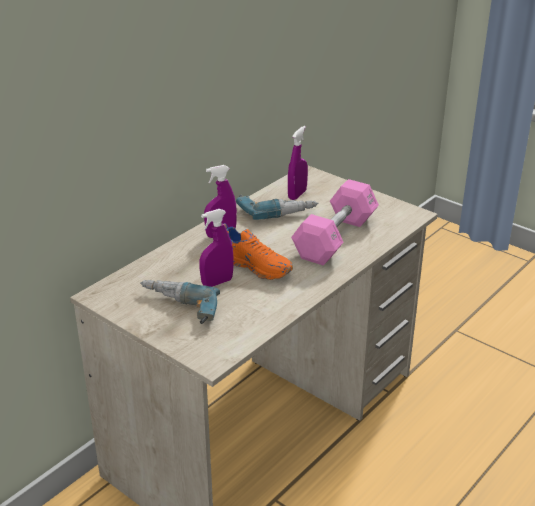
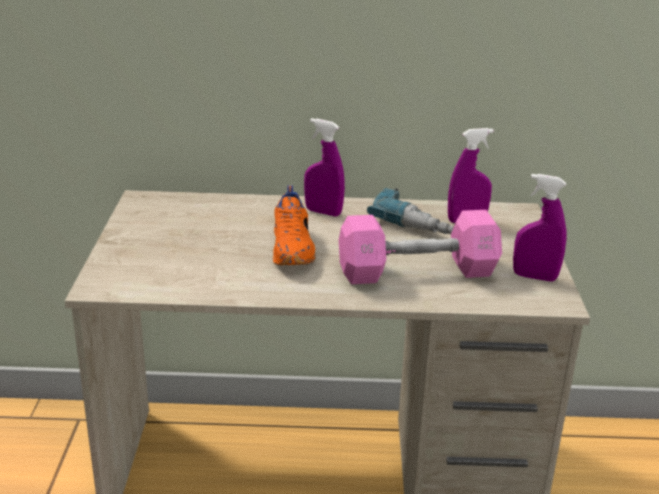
camera: 50 degrees right, 5 degrees down
power drill [140,280,220,324] -> none
purple spray bottle [199,209,234,287] -> purple spray bottle moved to [513,174,567,281]

